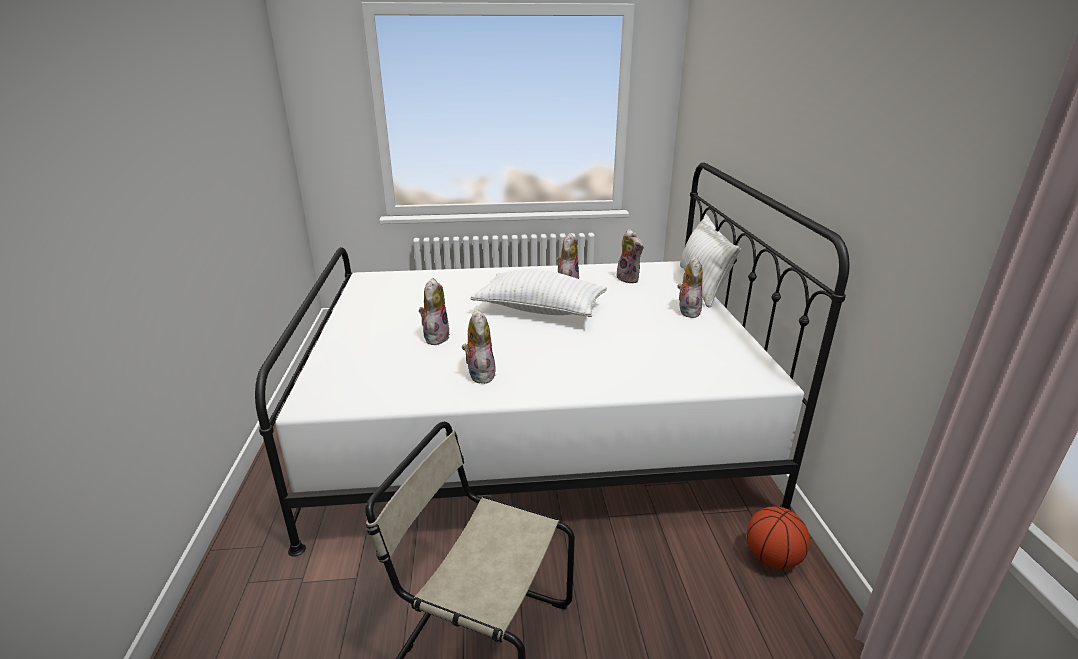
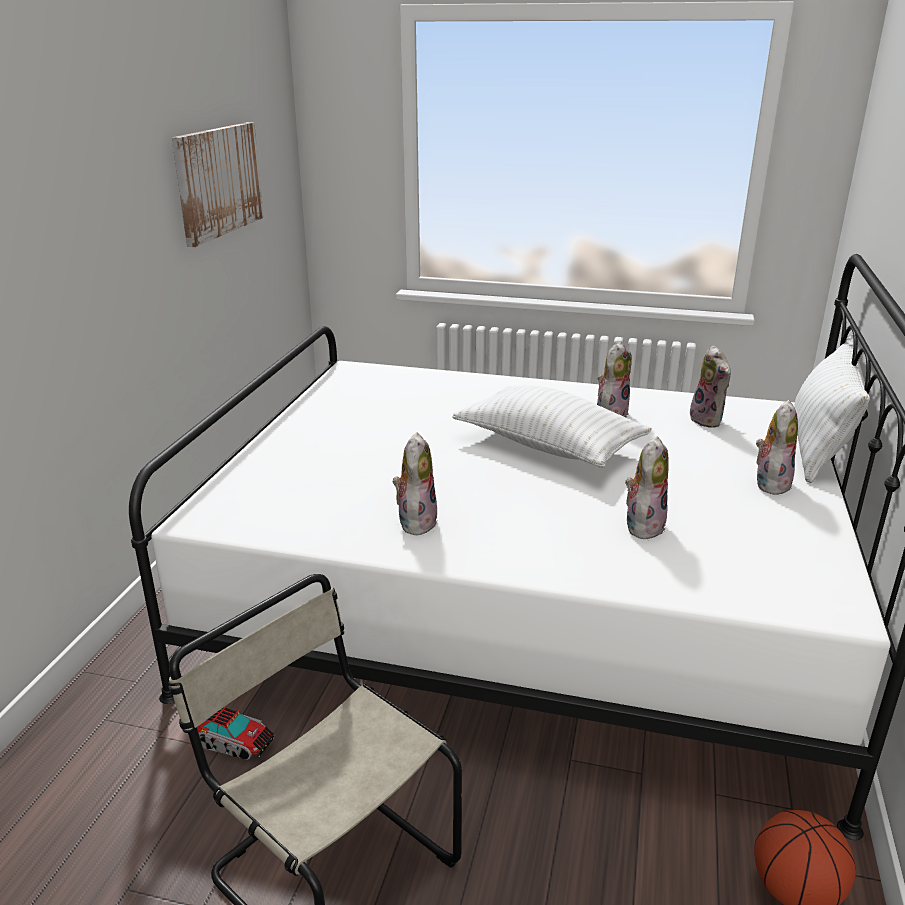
camera: 20 degrees right, 0 degrees up
plush toy [419,278,450,345] -> plush toy moved to [625,436,669,541]
none -> picture [172,122,264,247]
none -> toy truck [197,706,275,760]

